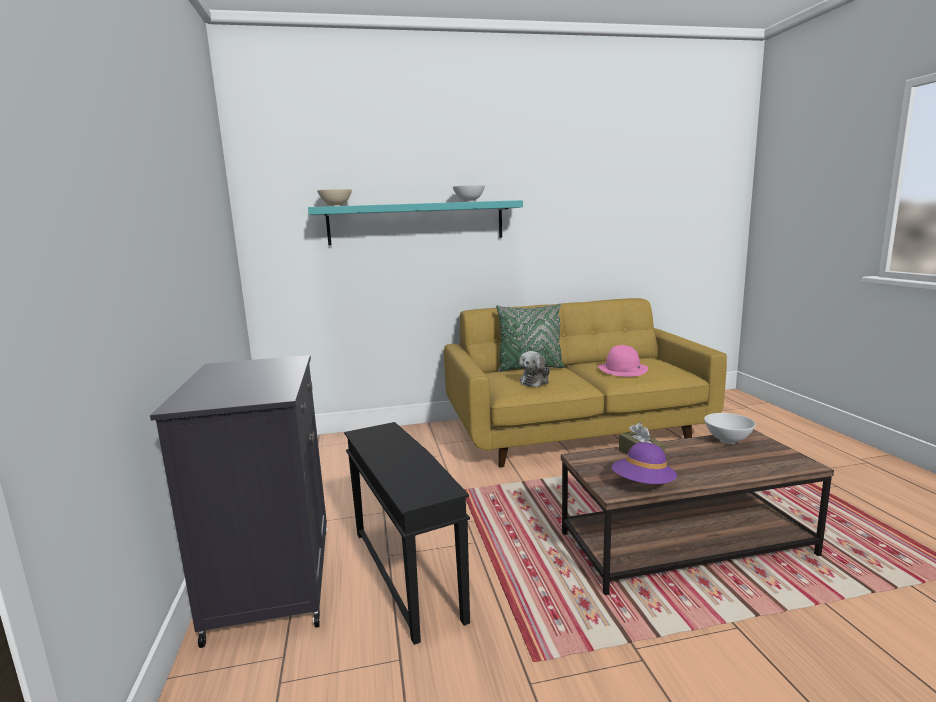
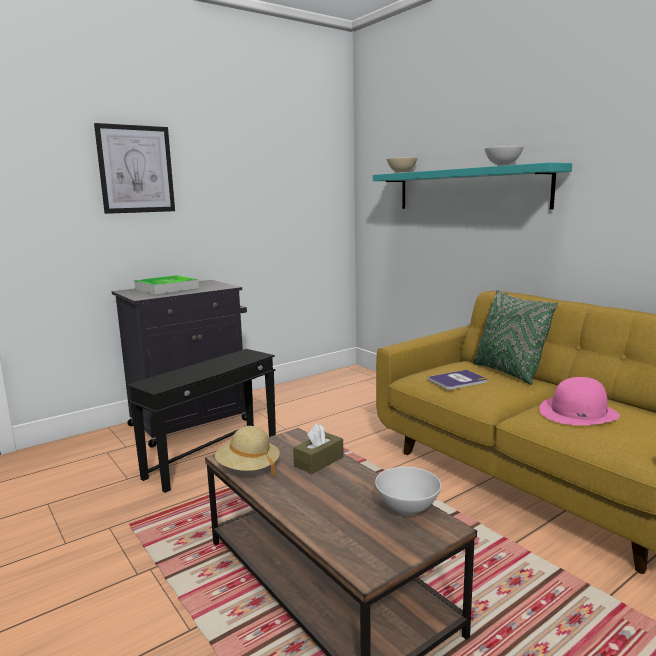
camera: 65 degrees right, 0 degrees up
plush toy [519,351,550,387] -> book [428,370,487,390]
purple hat [612,442,677,484] -> beige hat [215,426,280,477]
none -> picture [94,123,175,214]
none -> tray [134,275,199,295]

